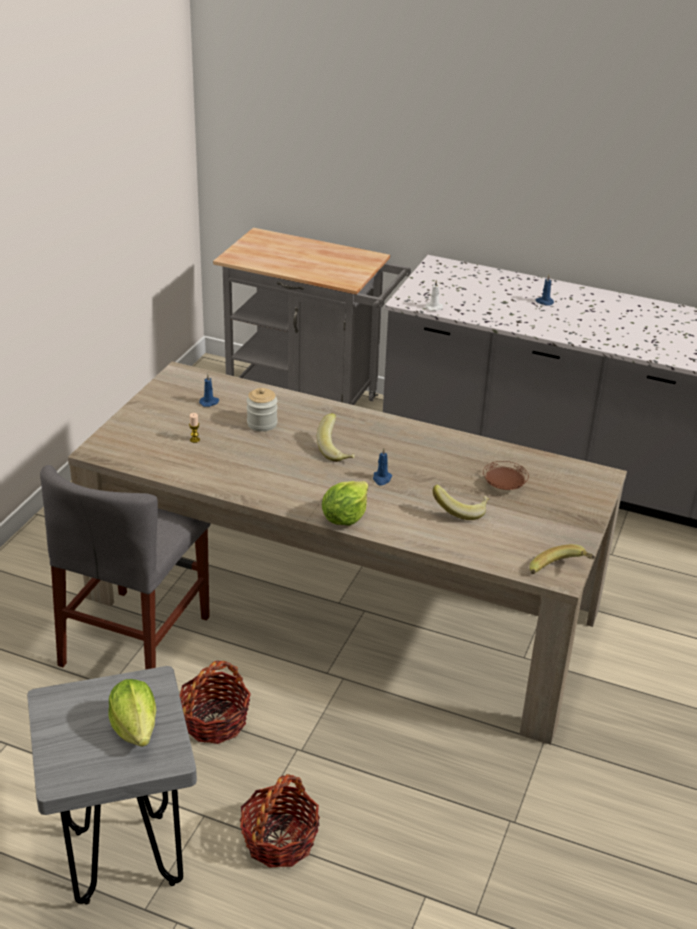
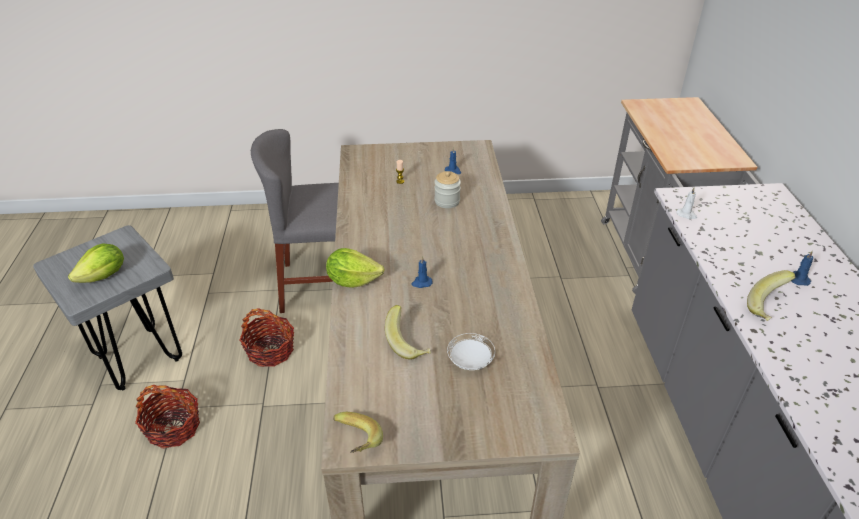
camera: 65 degrees right, 5 degrees up
banana [317,413,355,462] -> banana moved to [747,270,796,321]
brown plate [483,461,529,490] -> white plate [447,333,495,370]

